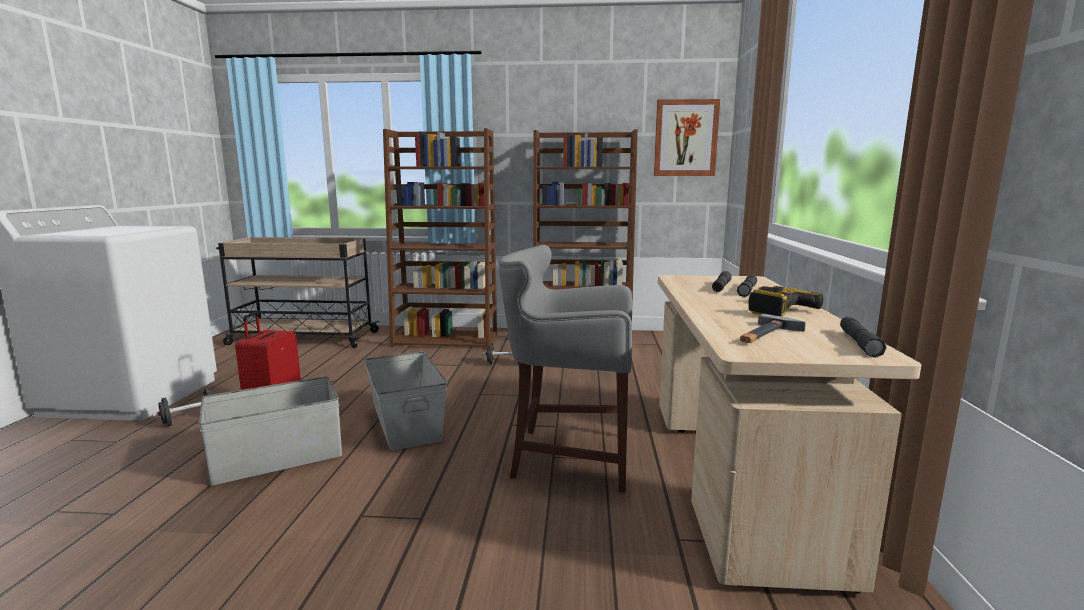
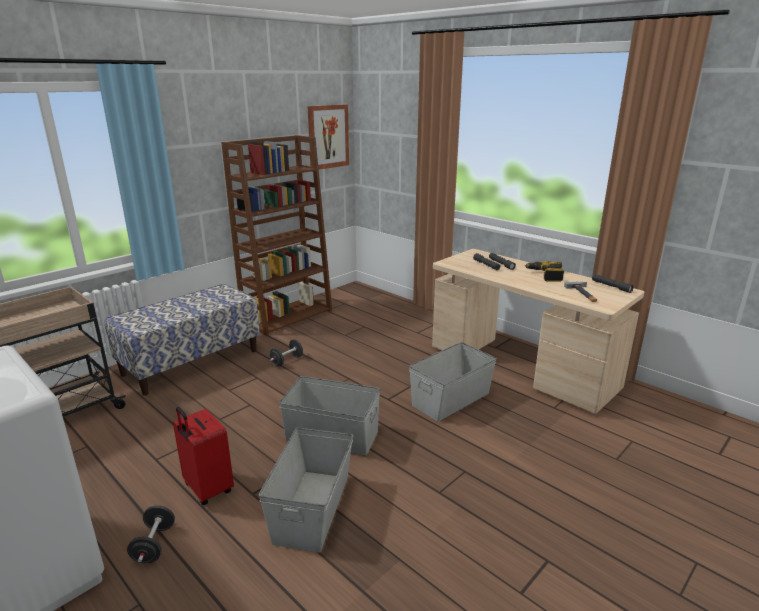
camera: 50 degrees left, 10 degrees up
brown bookcase [383,128,497,349] -> bench [105,284,260,396]
grey stool [499,245,632,492] -> grey storage box [409,342,497,421]

